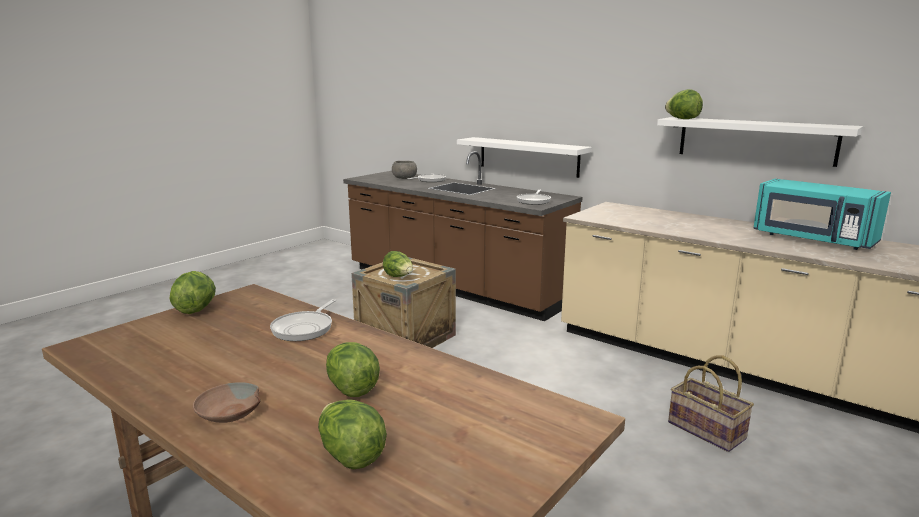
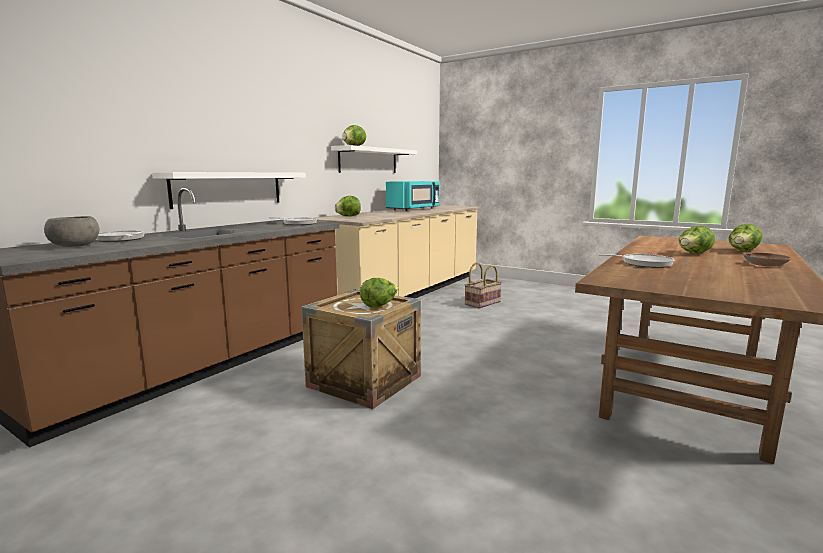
camera: 95 degrees left, 5 degrees down
lettuce [169,271,216,314] -> lettuce moved to [335,196,361,216]

